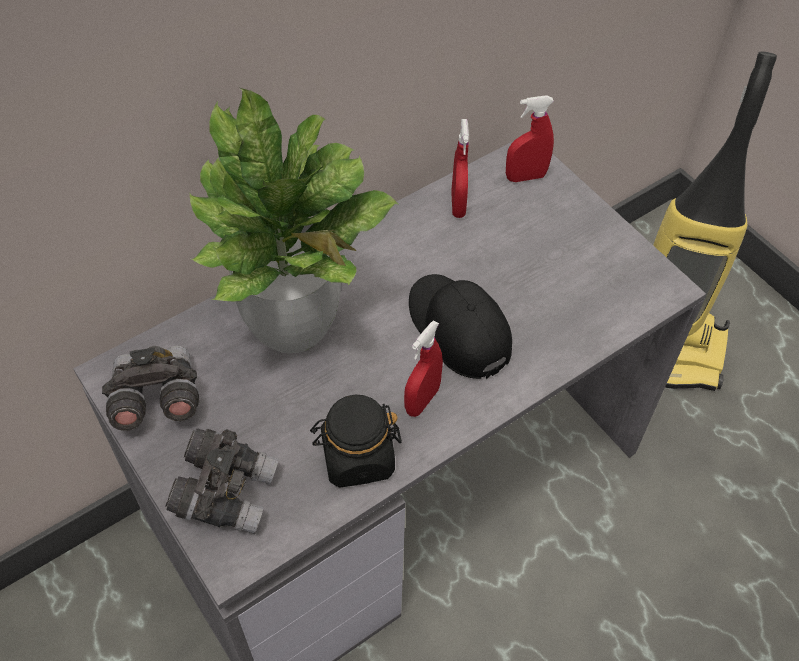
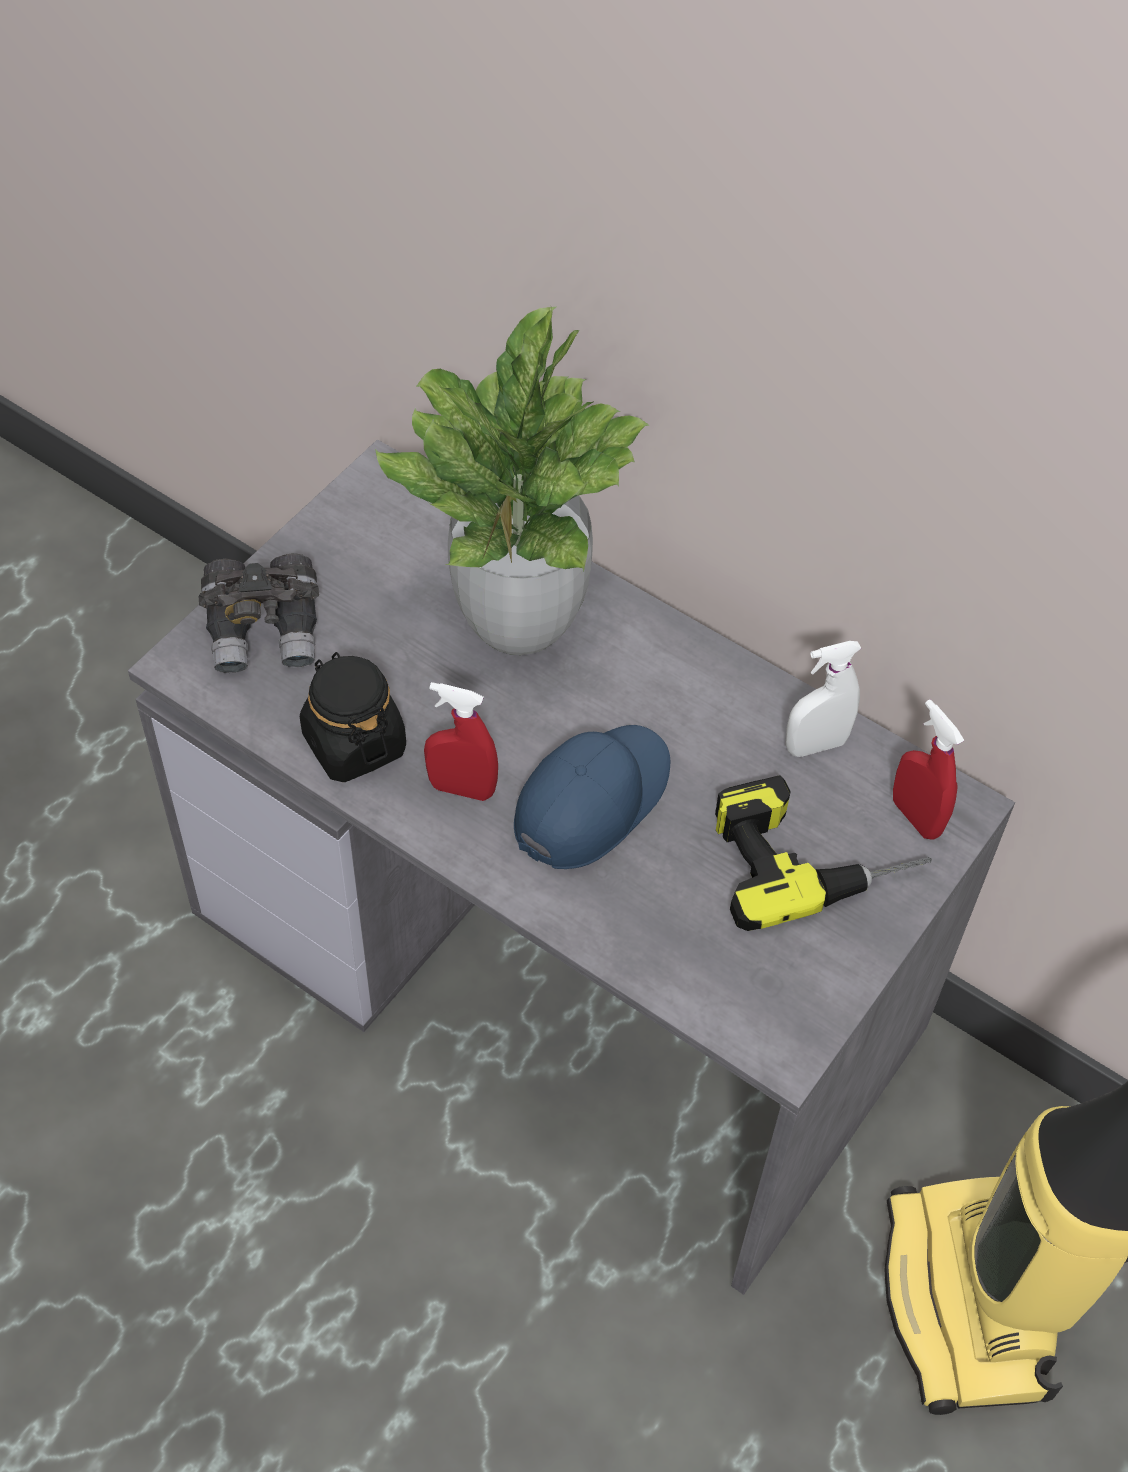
camera: 70 degrees right, 0 degrees up
grey binoculars [102,346,199,431] -> none
black cap [409,274,512,379] -> blue cap [514,725,670,869]
red spray bottle [451,119,469,218] -> white spray bottle [786,641,861,757]
none -> power drill [715,775,932,931]

